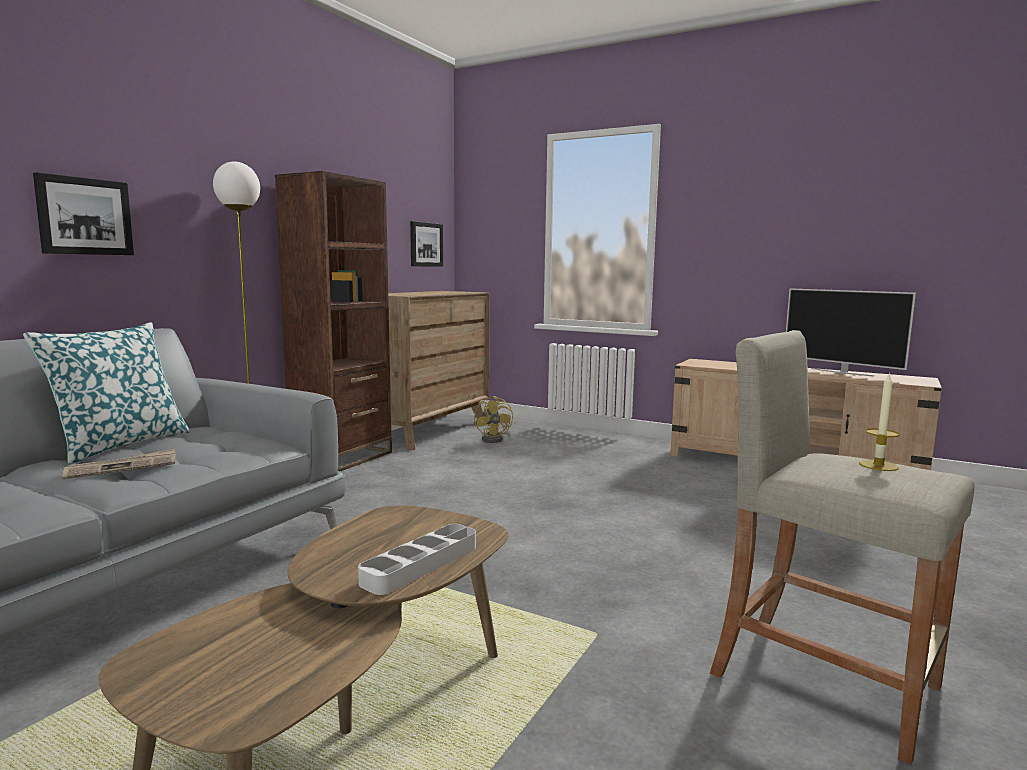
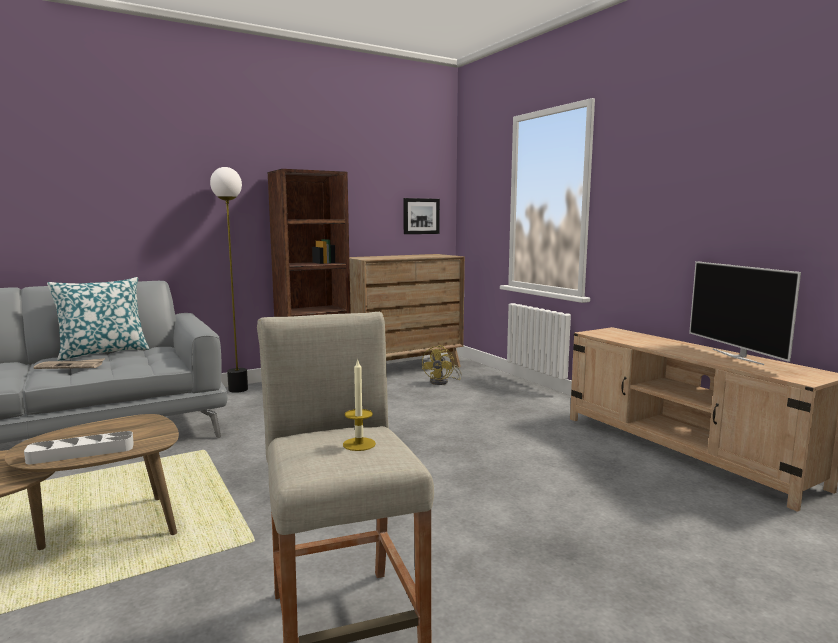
camera: 30 degrees right, 0 degrees up
picture [33,172,134,255] -> none

